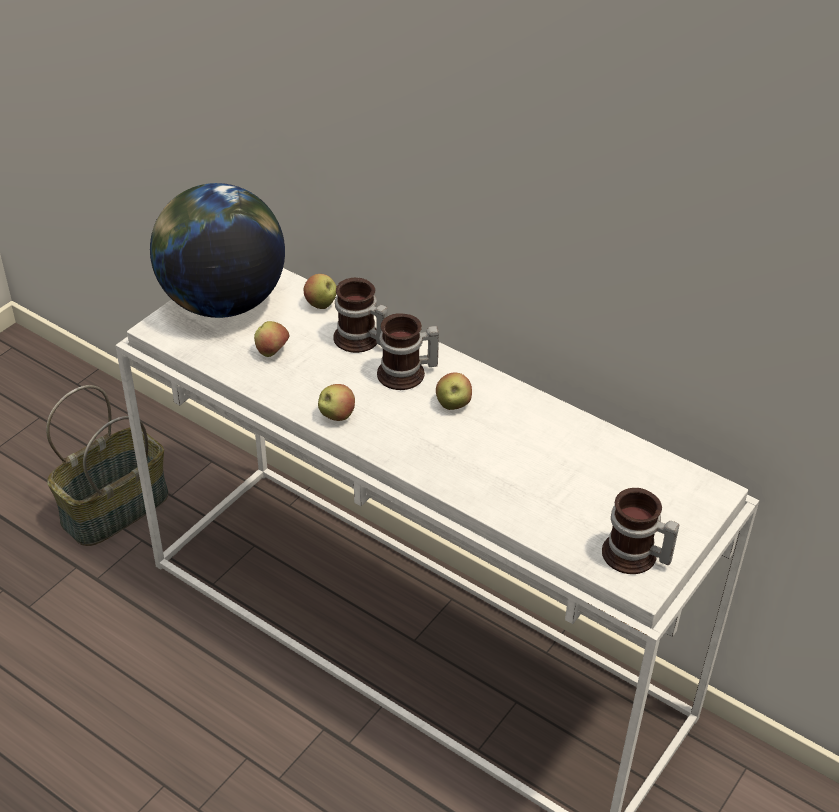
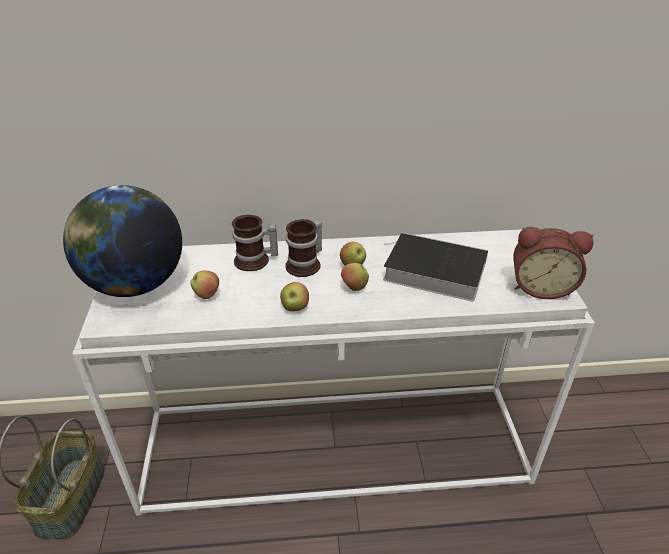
camera: 40 degrees left, 5 degrees down
apple [303,274,337,309] -> apple moved to [341,263,369,291]
mug [602,488,679,574] -> alarm clock [513,227,594,299]
none -> book [383,233,488,301]

